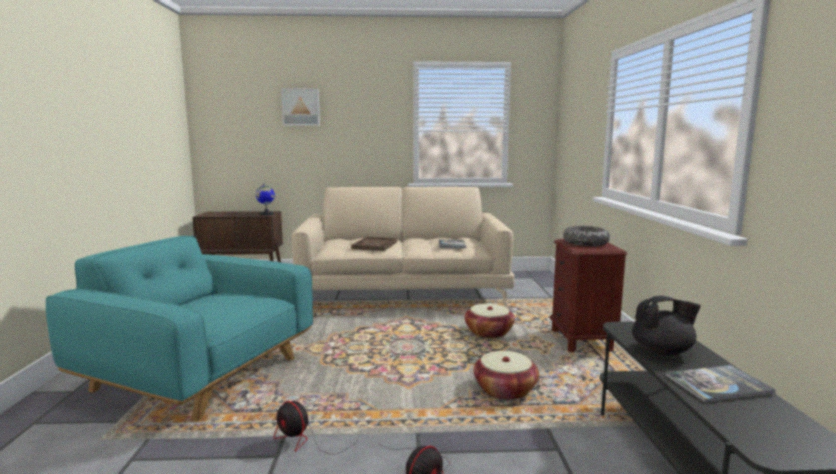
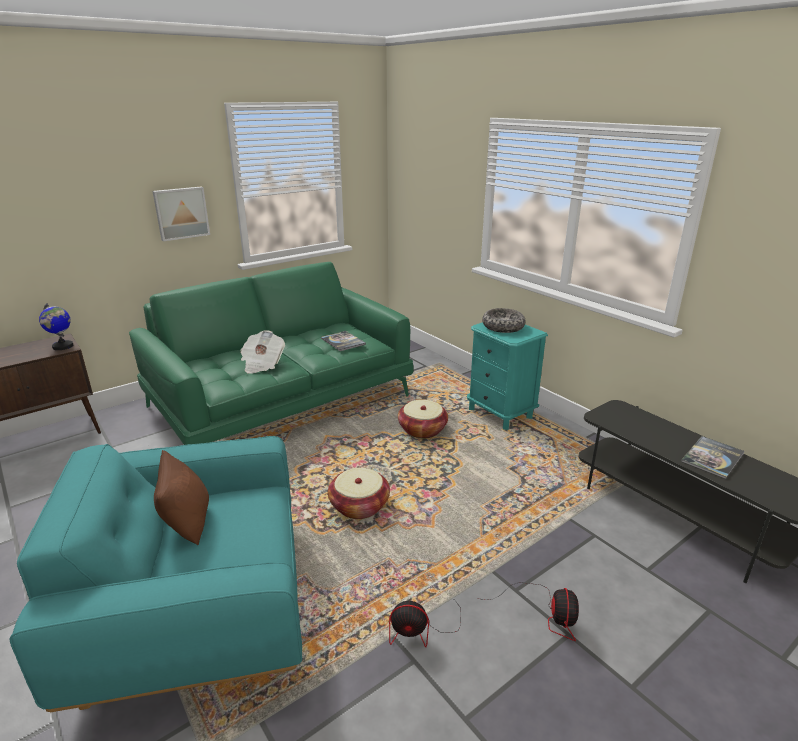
camera: 35 degrees left, 15 degrees up
picture [281,88,320,126] -> picture moved to [153,187,210,241]
beige sofa [292,187,515,308] -> green sofa [129,262,414,445]
brown tray [351,237,397,251] -> newspaper [240,330,285,374]
basket [473,351,539,400] -> basket moved to [328,468,390,519]
brown nightstand [550,239,627,352] -> turquoise nightstand [467,322,548,430]
black teapot [632,296,701,356] -> none
none -> brown pillow [154,450,209,545]

